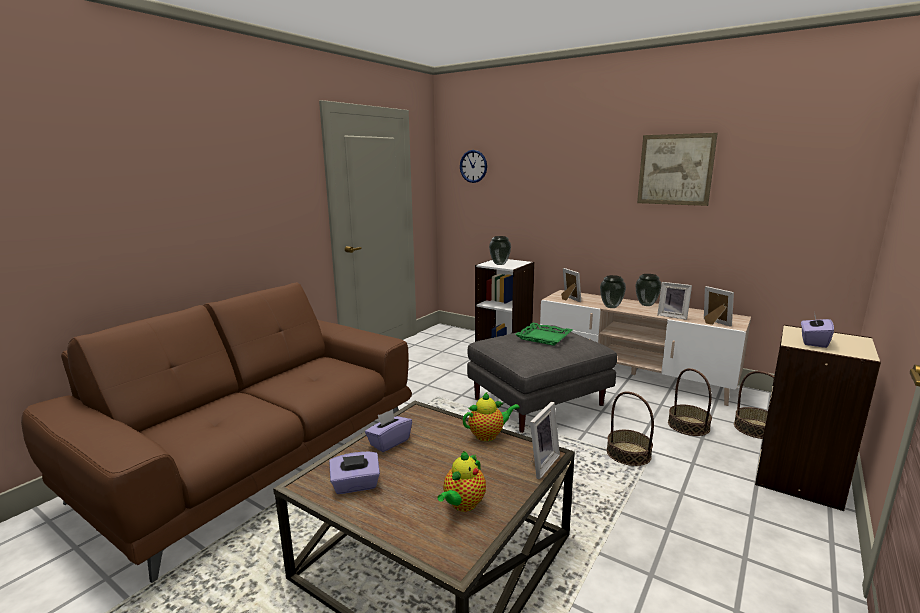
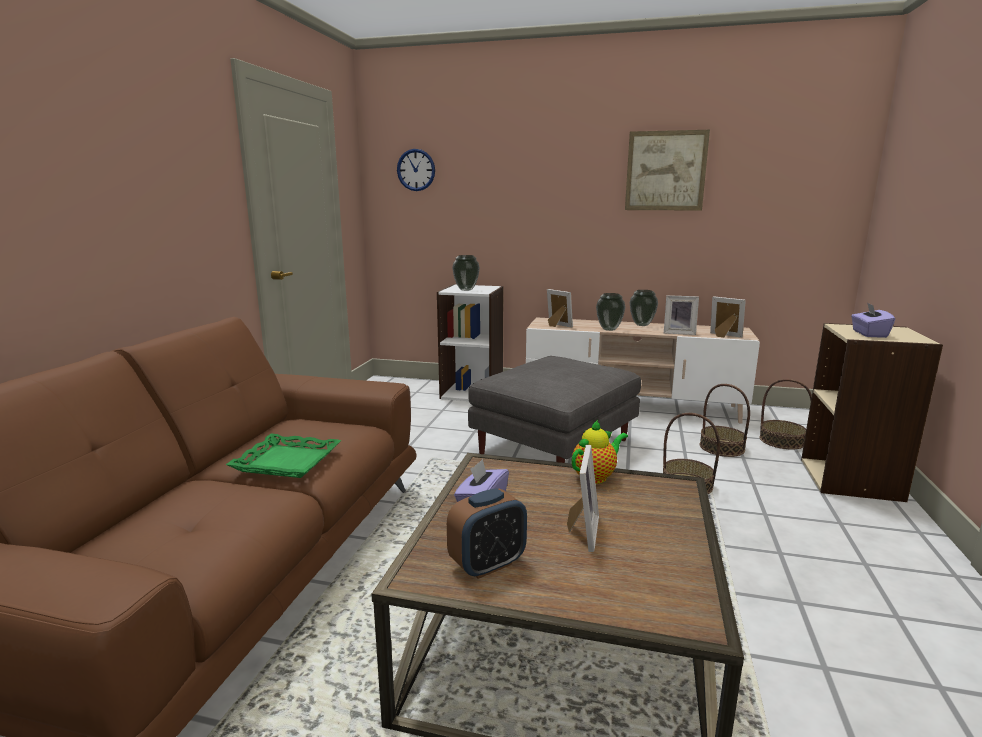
camera: 20 degrees left, 0 degrees up
purple tissue box [329,452,380,494] -> alarm clock [447,488,527,579]
teapot [437,451,486,512] -> none
green tray [515,323,572,346] -> green tray moved to [226,434,341,478]
picture frame [530,402,560,479] -> picture frame moved to [567,445,599,552]

